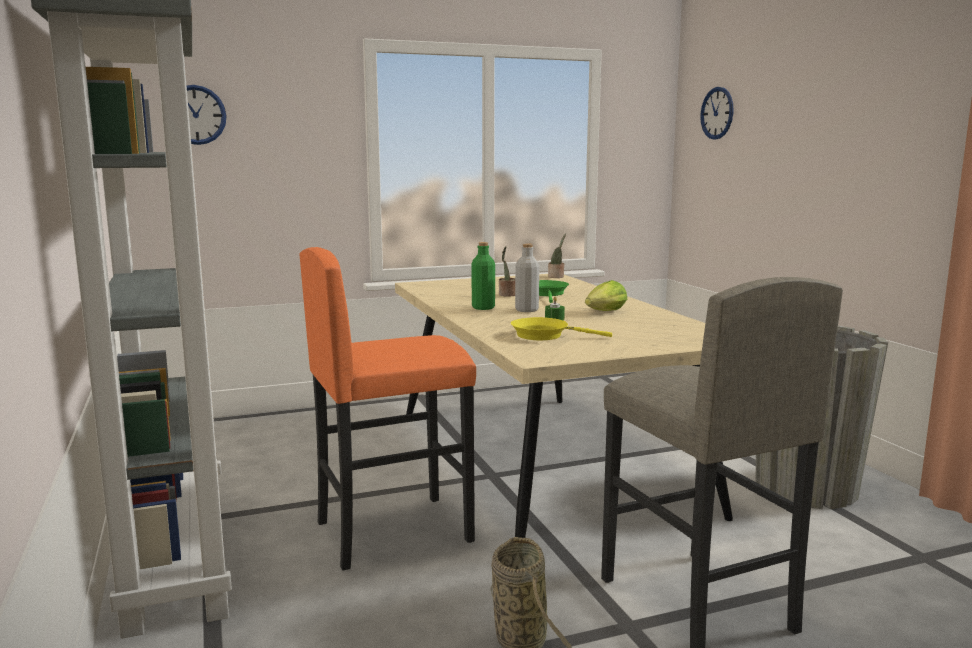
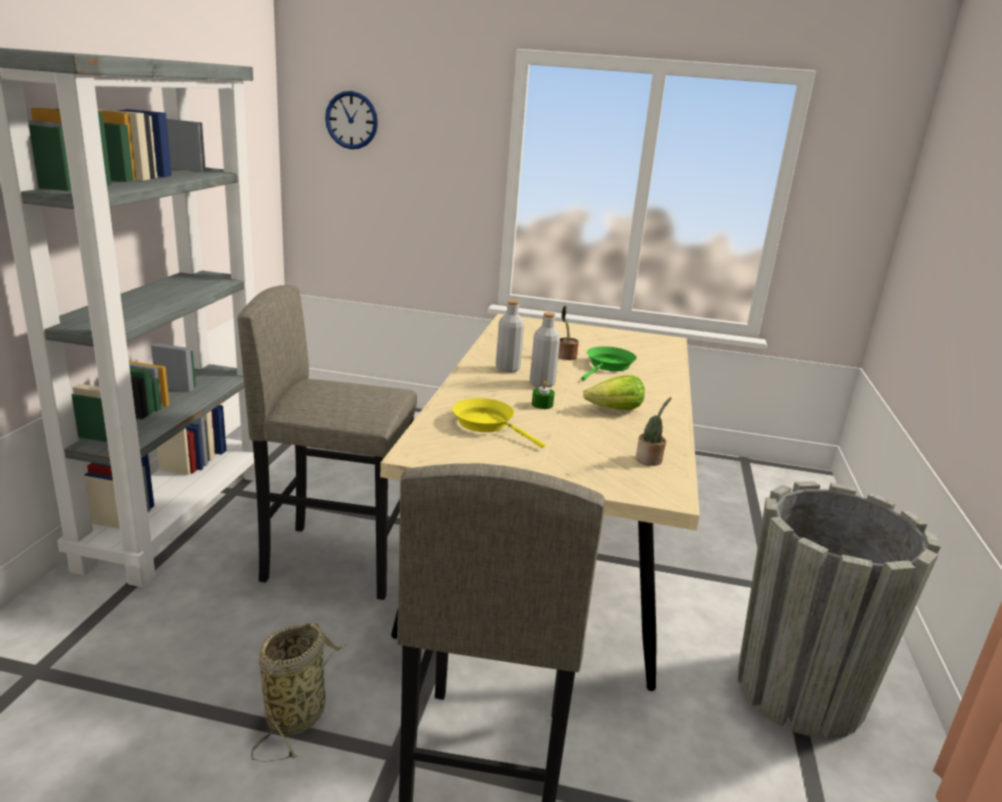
camera: 30 degrees right, 10 degrees up
orange stool [300,247,476,571] -> grey stool [237,285,417,600]
green bottle [472,242,495,310] -> grey bottle [496,300,524,373]
potted plant [548,233,566,278] -> potted plant moved to [636,397,671,466]
wall clock [700,87,733,140] -> none

